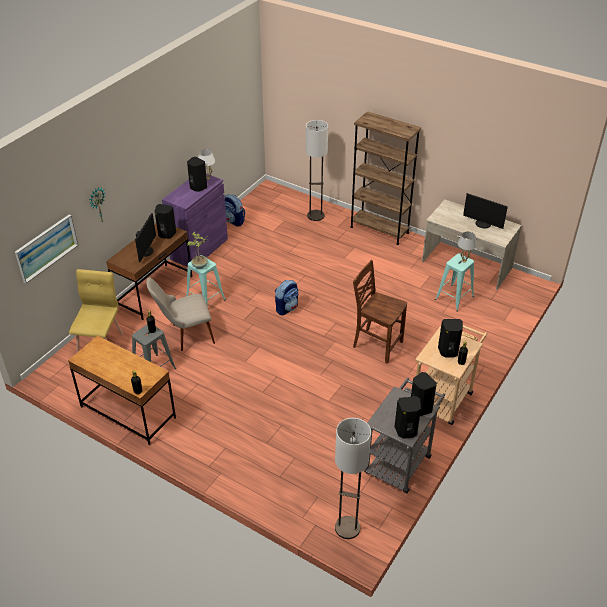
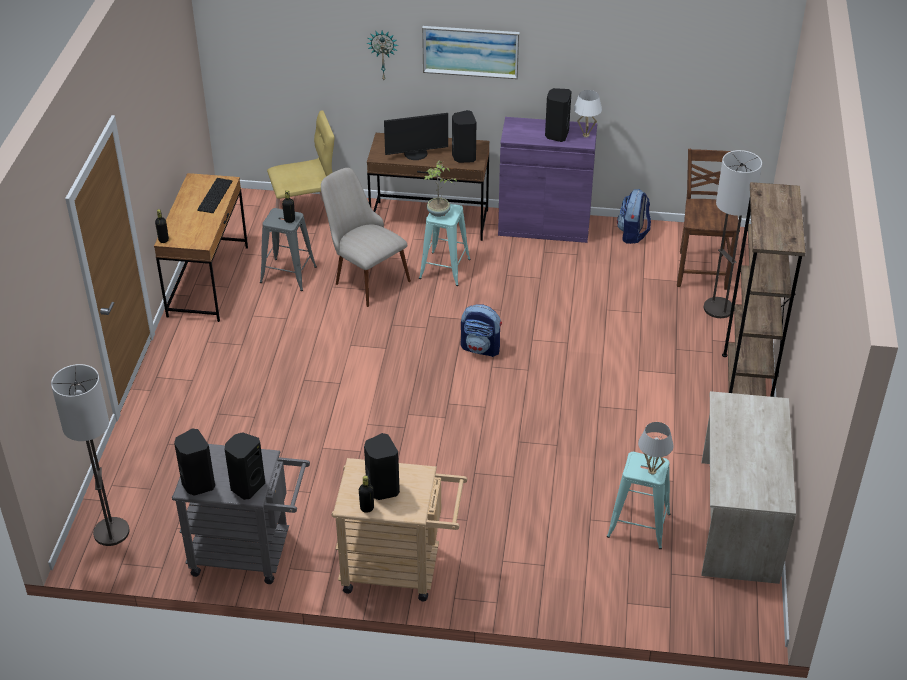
camera: 65 degrees right, 0 degrees up
picture [15,215,78,283] -> picture moved to [422,26,520,79]
brown chair [353,260,407,364] -> brown chair moved to [677,149,740,290]
monitor [463,193,508,229] -> none
none -> keyboard [197,178,233,213]

